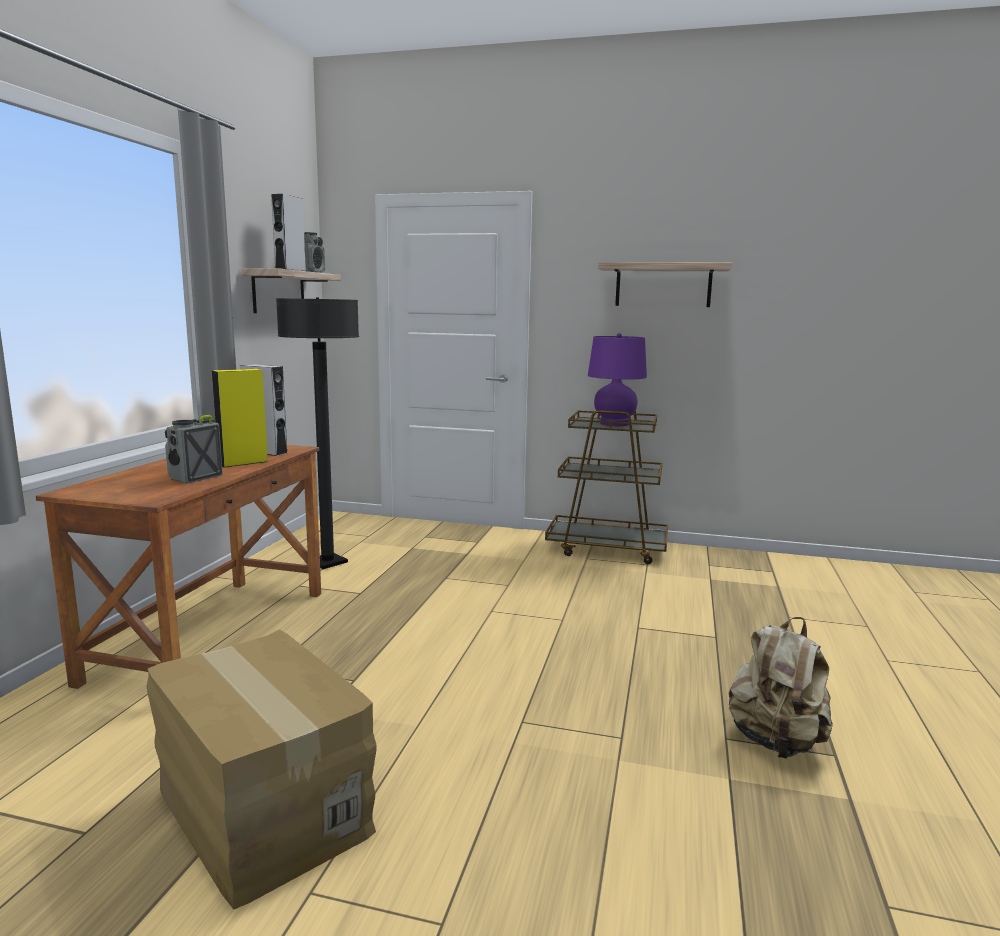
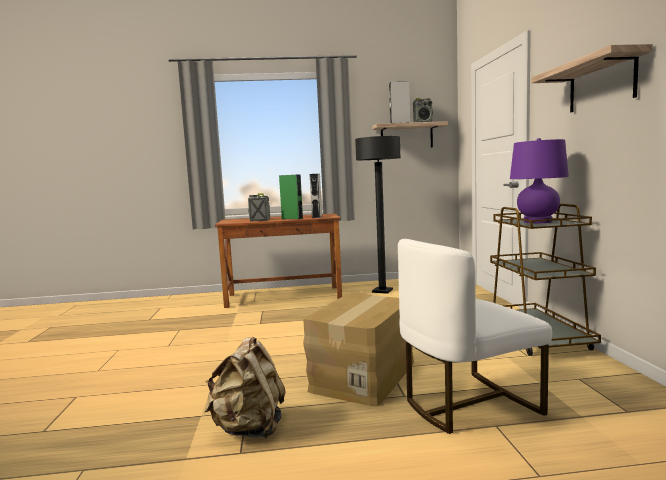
camera: 70 degrees right, 5 degrees down
cardboard box [147,629,376,910] -> cardboard box moved to [303,292,414,407]
yellow speaker [212,369,268,468] -> green speaker [279,174,303,219]
none -> white chair [398,239,552,434]

